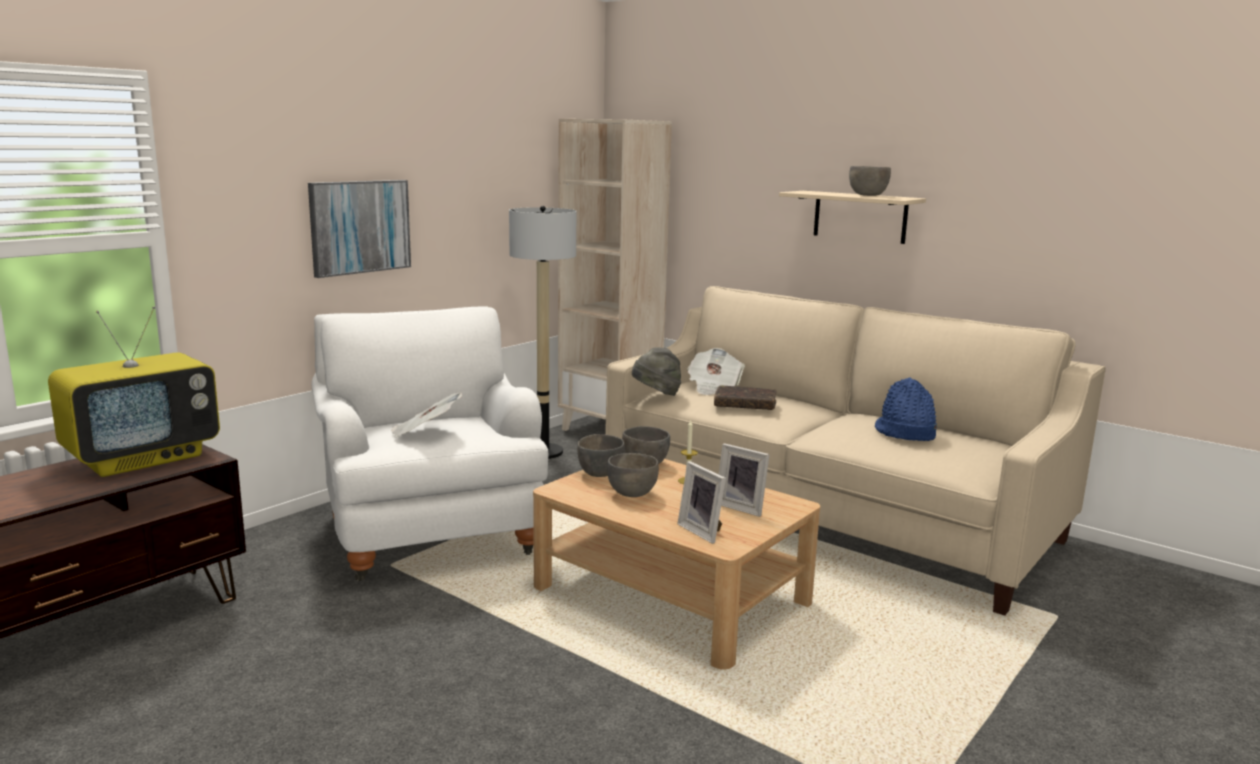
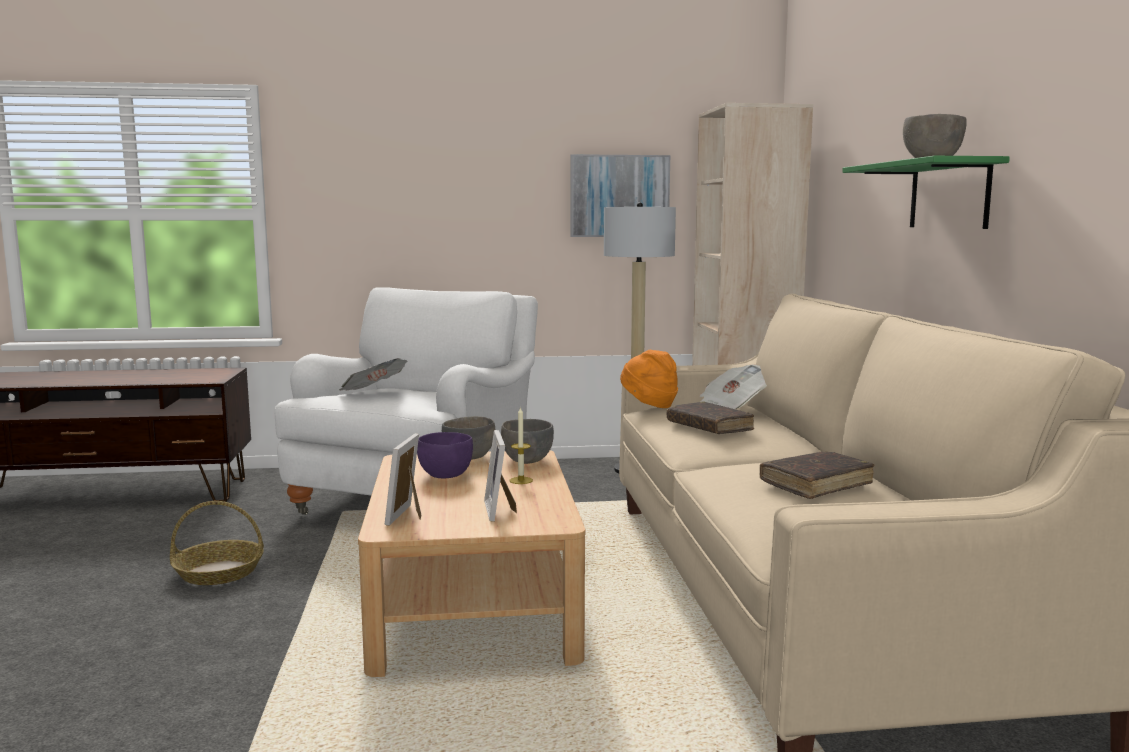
camera: 45 degrees right, 5 degrees down
television [48,306,220,477] -> none
picture [308,180,411,278] -> picture moved to [570,154,670,237]
grey bowl [607,453,659,497] -> purple bowl [417,432,473,478]
grey hat [632,348,681,396] -> orange hat [620,350,678,408]
beige shelf [779,191,926,244] -> green shelf [842,156,1010,229]
blue hat [875,377,937,441] -> brown book [760,451,875,499]
none -> basket [170,501,264,585]

